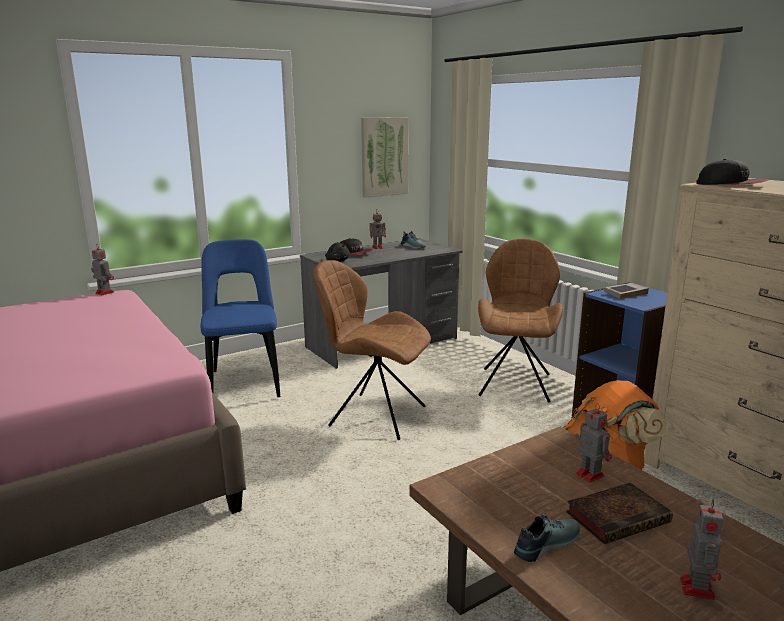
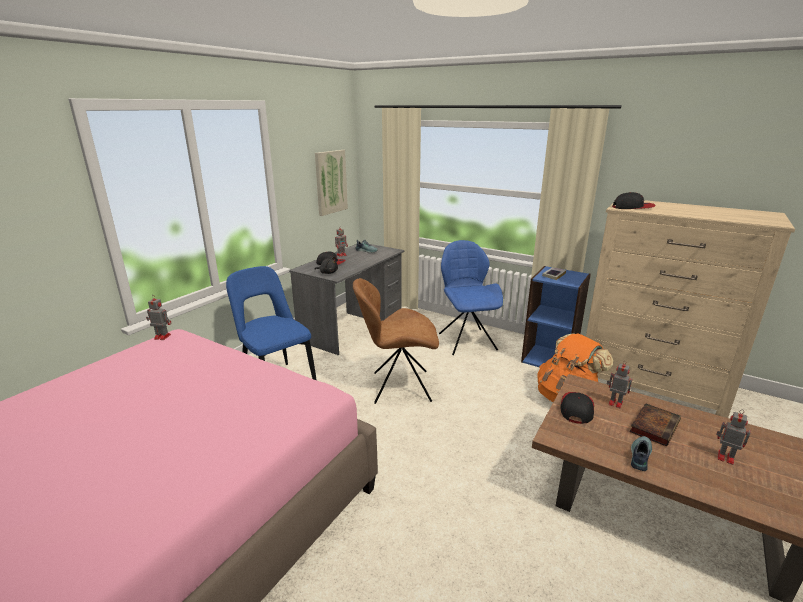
camera: 25 degrees left, 5 degrees up
brown chair [478,239,563,403] -> blue chair [439,240,503,355]
toy robot [680,500,723,600] -> toy robot turned 45 degrees counterclockwise [716,410,751,465]
none -> cap [560,392,594,424]

